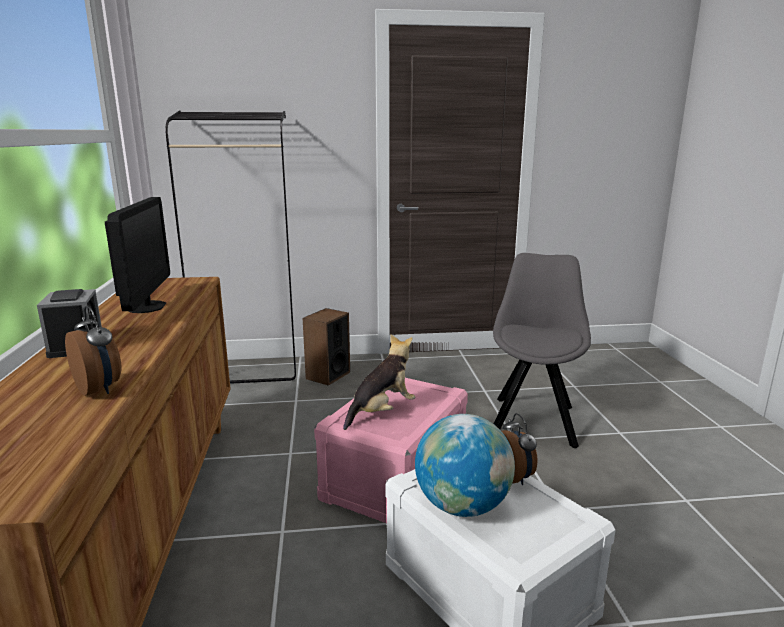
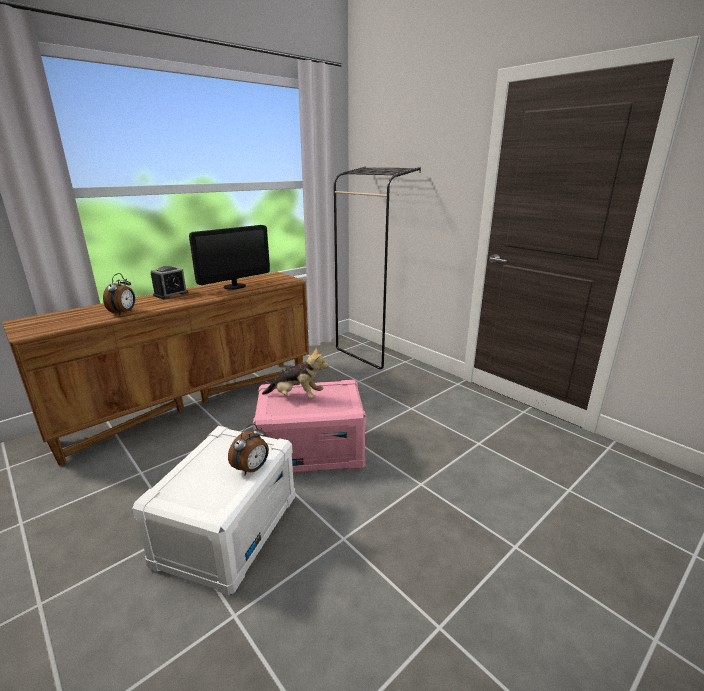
camera: 55 degrees right, 5 degrees up
speaker [303,308,350,386] -> none
globe [415,414,515,517] -> none
grey chair [493,253,591,448] -> none

